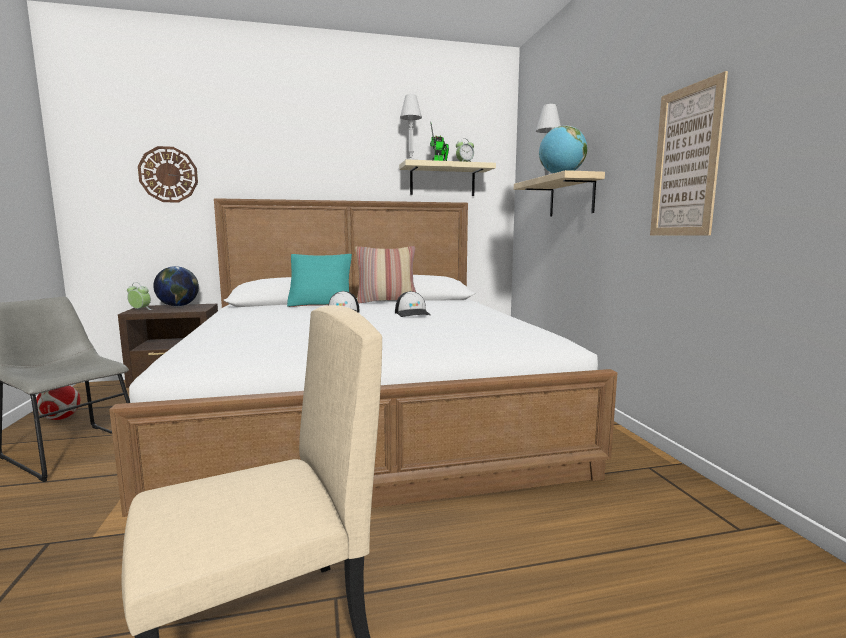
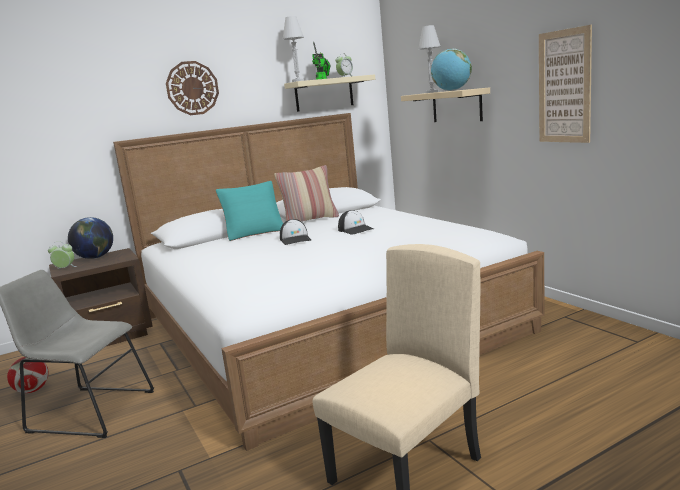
camera: 15 degrees left, 5 degrees up
wall clock [138,146,198,202] -> wall clock moved to [166,61,219,115]

